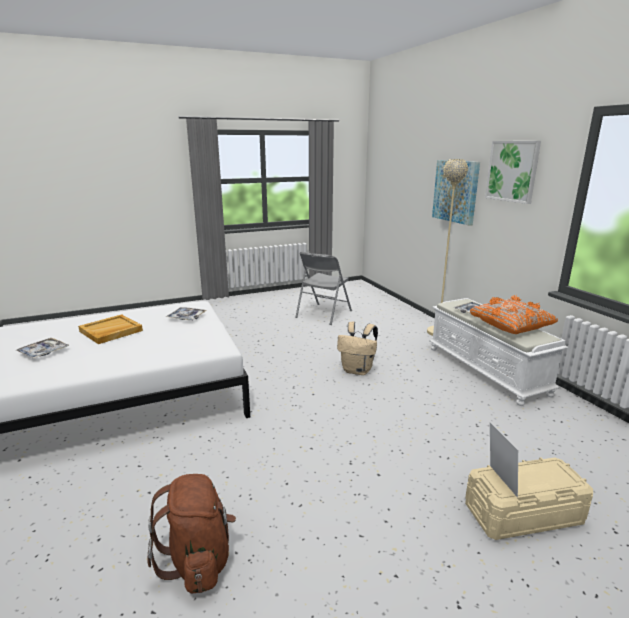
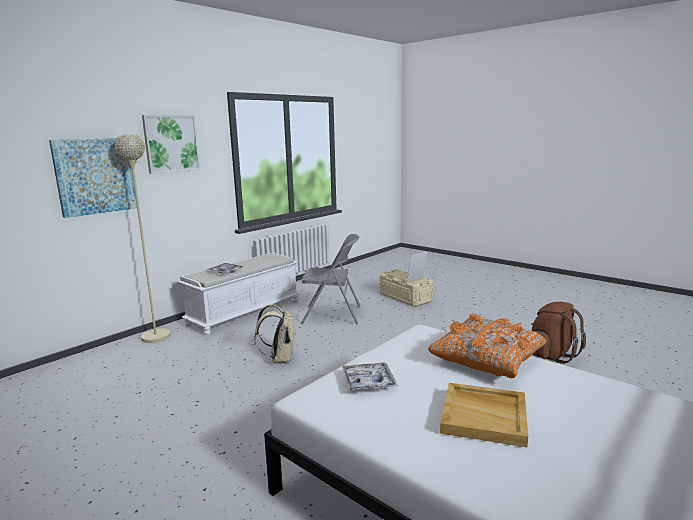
camera: 115 degrees left, 5 degrees down
tray [17,338,69,358] -> none
grey chair [295,252,352,325] -> grey chair moved to [301,234,361,325]
orange pillow [470,295,558,334] -> orange pillow moved to [428,312,547,378]

